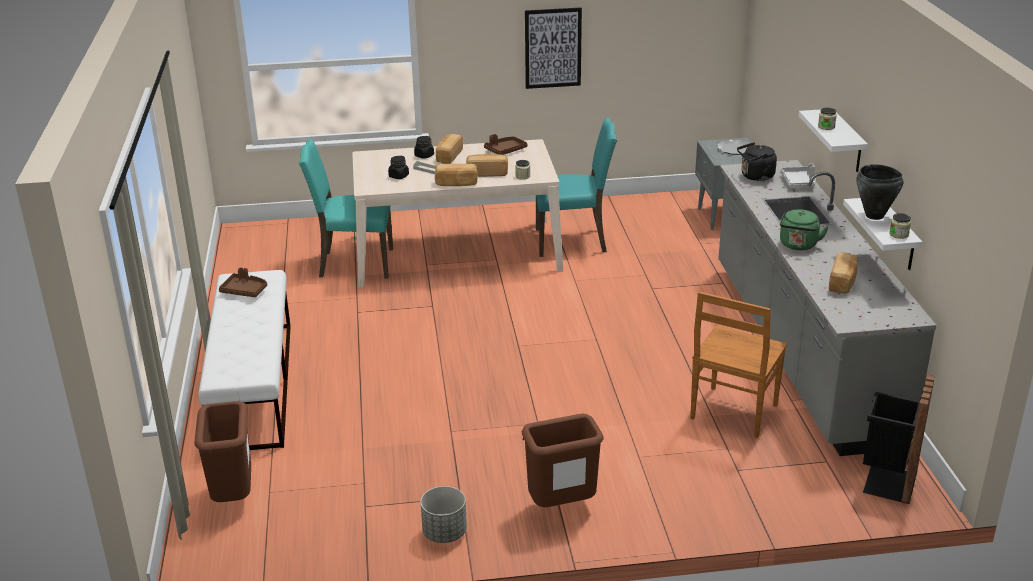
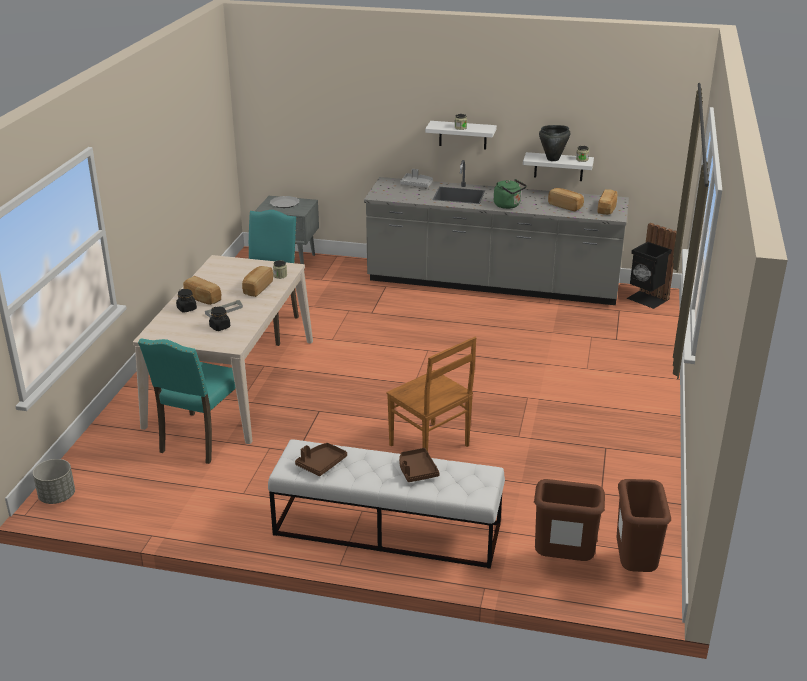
camera: 70 degrees left, 0 degrees up
grey planter [420,486,467,543] -> grey planter moved to [33,459,75,504]
bread [435,164,478,186] -> bread moved to [598,189,617,215]
brown tray [484,134,527,155] -> brown tray moved to [399,448,440,482]
brown trash can [522,414,604,507] -> brown trash can moved to [616,479,671,572]
picture [525,7,582,89] -> none
brown chair [690,292,787,438] -> brown chair moved to [387,337,476,452]
black kettle [737,142,777,181] -> none

